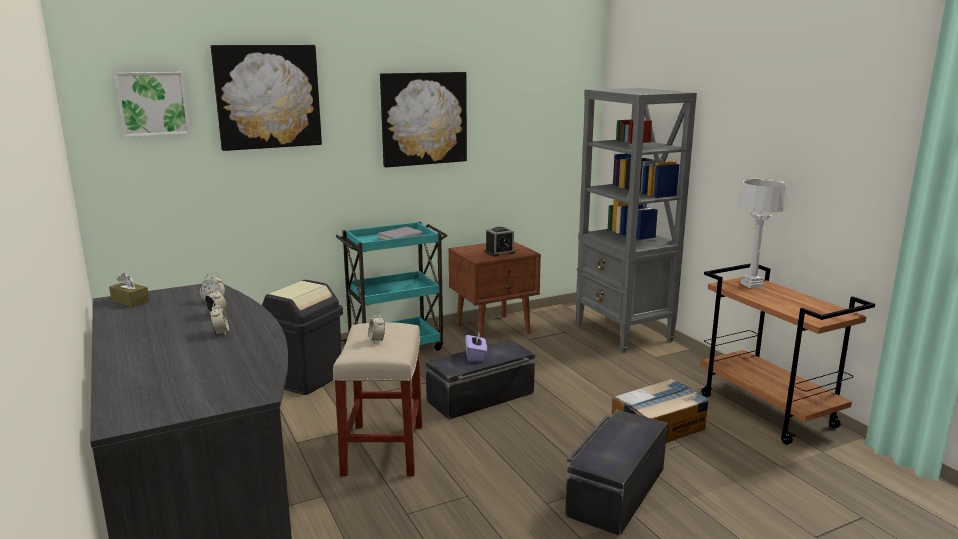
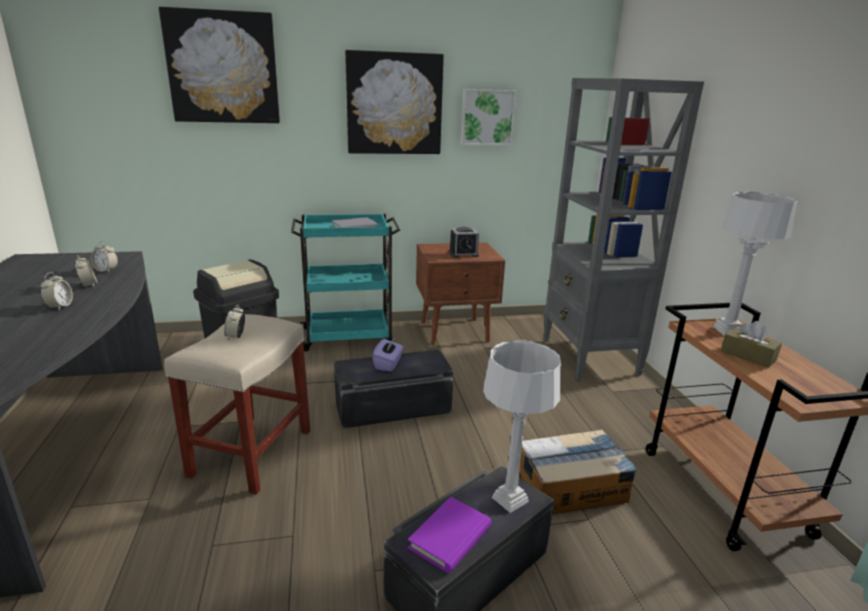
camera: 15 degrees right, 5 degrees up
brown tissue box [109,273,149,307] -> brown tissue box moved to [721,321,782,368]
picture [115,72,190,137] -> picture moved to [461,89,516,146]
none -> purple book [407,497,491,574]
none -> grey table lamp [483,341,561,513]

